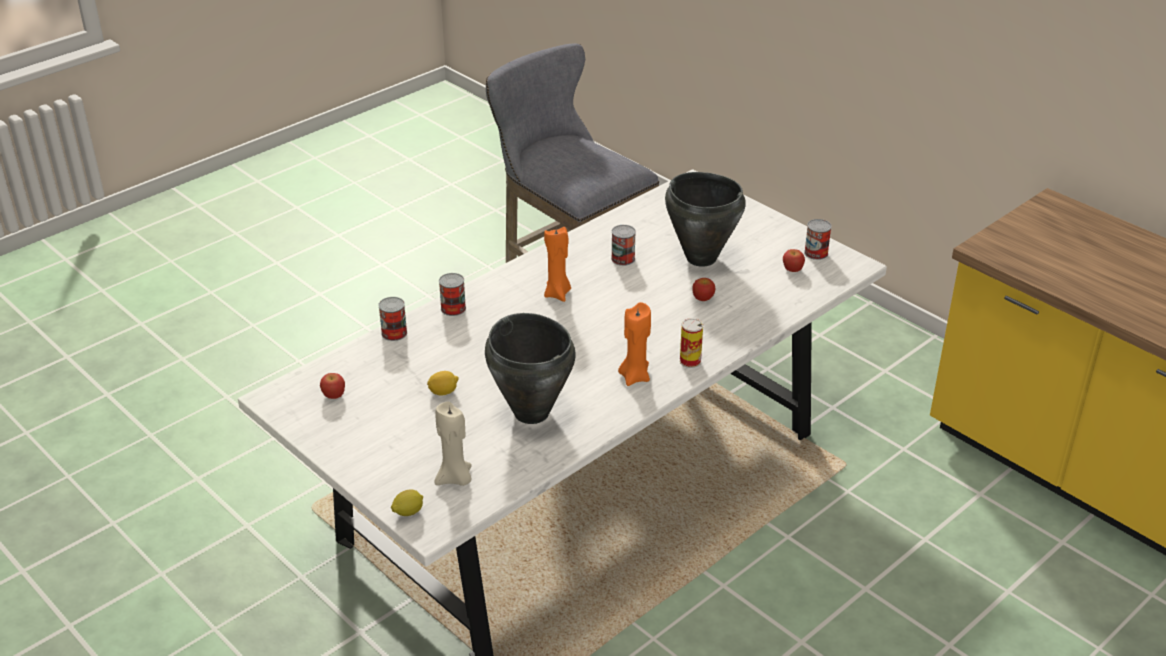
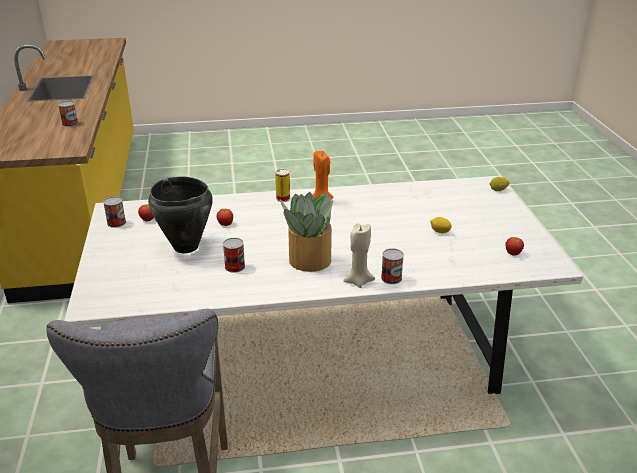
camera: 145 degrees left, 5 degrees down
can [378,297,407,341] -> can moved to [58,101,78,127]
beige candle [434,401,472,486] -> beige candle moved to [343,223,375,288]
black cooking pot [485,313,576,424] -> none
orange candle [544,227,571,302] -> potted plant [280,192,333,272]

